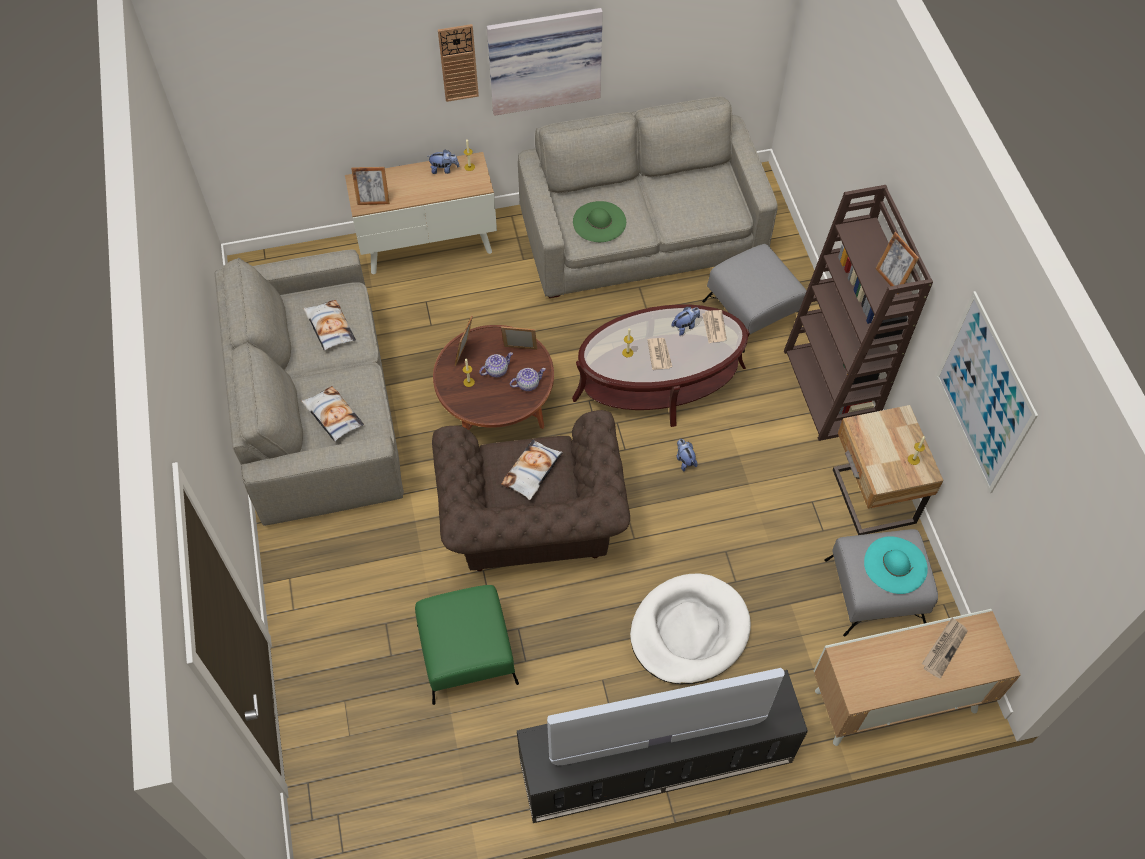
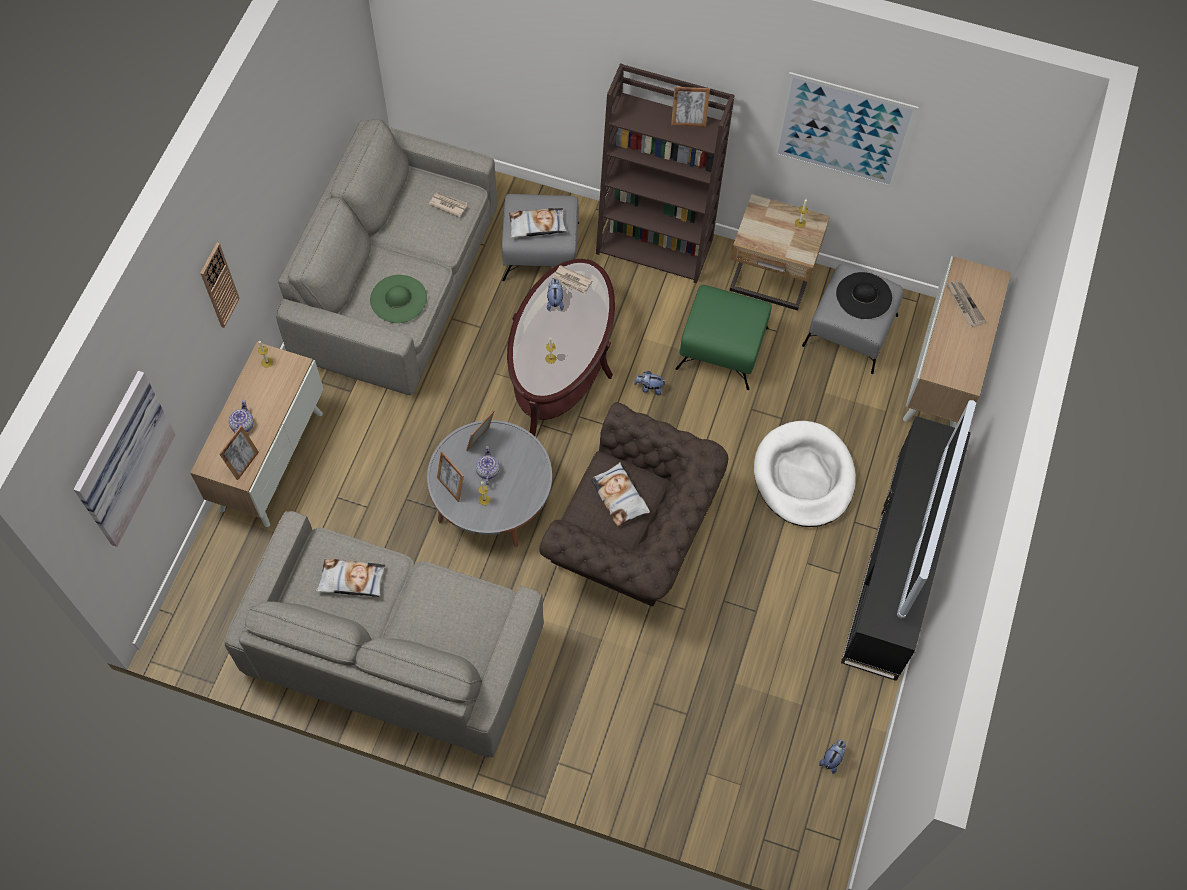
camera: 60 degrees left, 5 degrees up
pillow [301,386,364,442] -> pillow moved to [509,208,567,238]
green ottoman [415,585,519,705] -> green ottoman moved to [675,285,772,390]
plush toy [429,149,459,174] -> plush toy moved to [819,740,846,774]
brown coffee table [433,325,554,430] -> grey coffee table [427,420,552,548]
picture [487,8,603,116] -> picture moved to [73,371,176,547]
teapot [510,368,546,391] -> teapot moved to [229,400,254,434]
newspaper [647,338,672,370] -> newspaper moved to [429,193,467,218]
turquoise hat [864,536,928,594] -> black hat [836,272,892,319]

